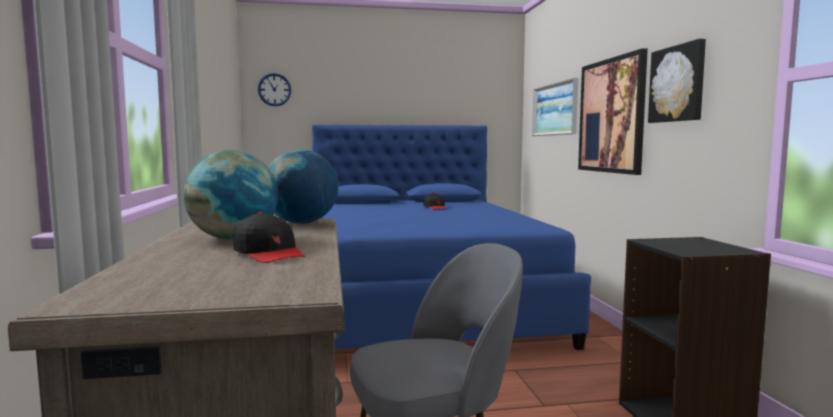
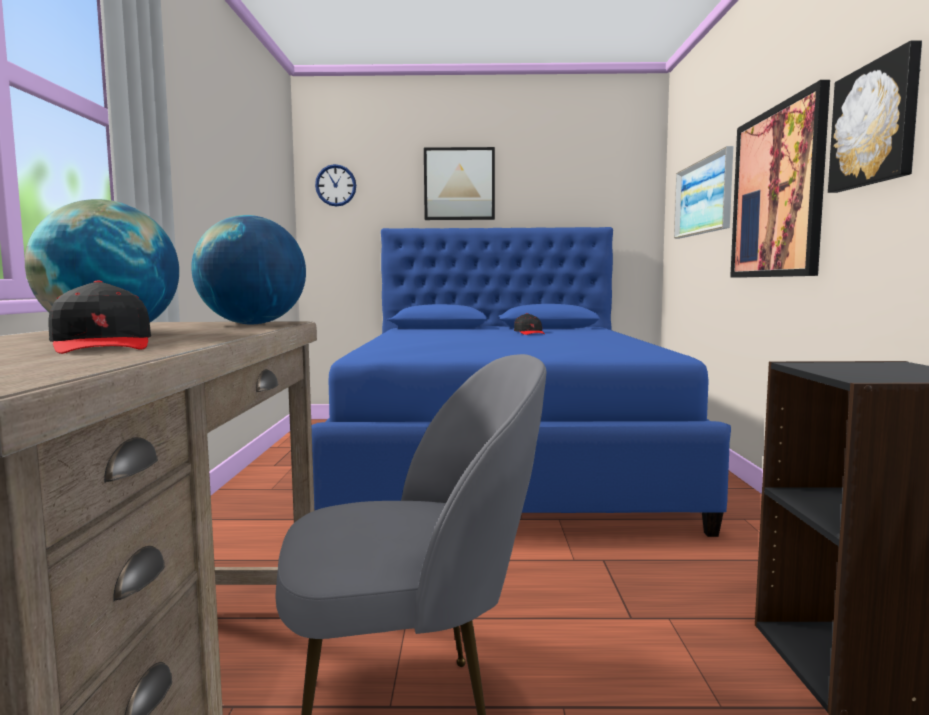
camera: 10 degrees right, 0 degrees up
none -> picture [424,147,495,220]

